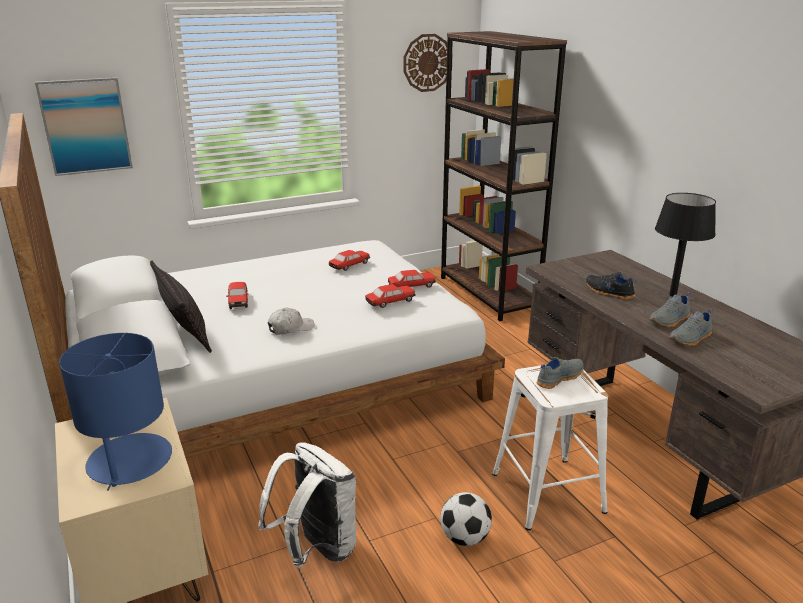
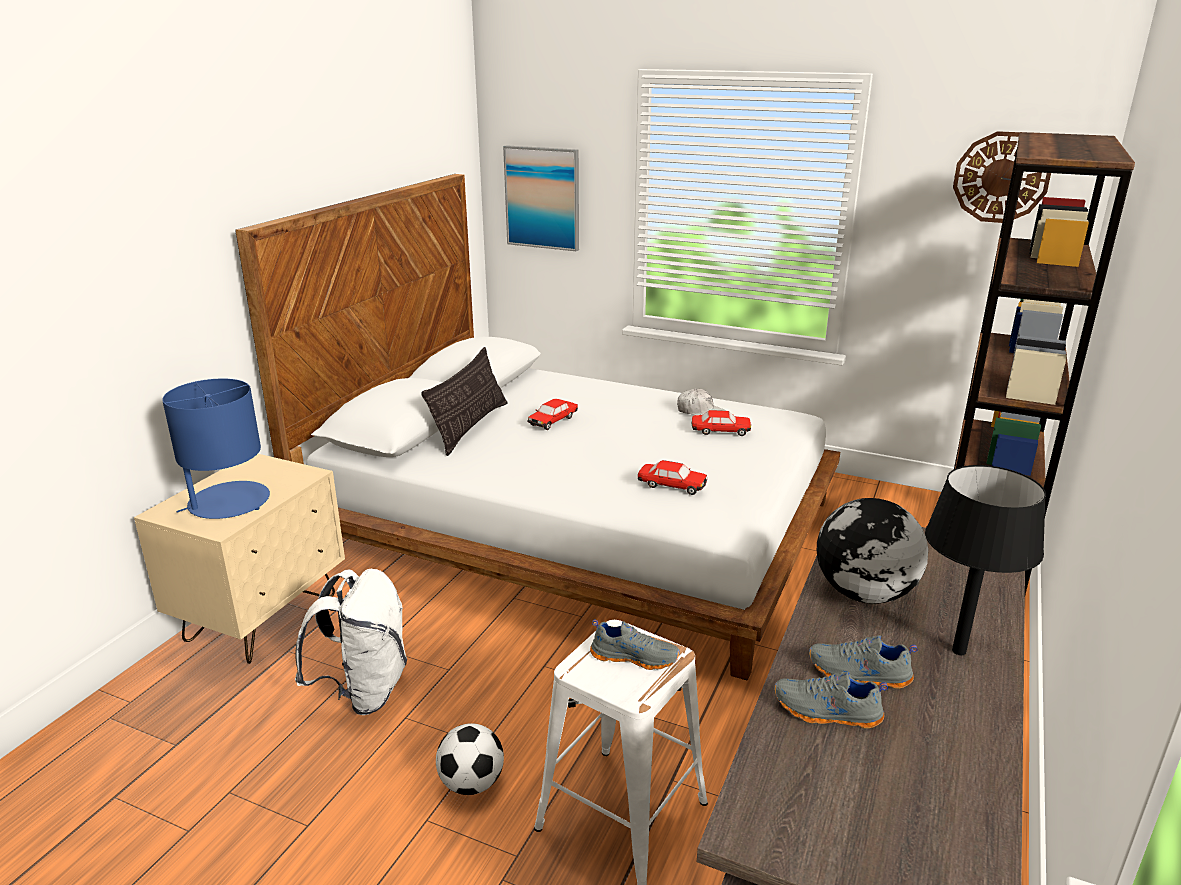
camera: 50 degrees right, 0 degrees up
white cap [268,307,314,335] -> white cap moved to [677,389,726,415]
toy car [388,270,436,288] -> none
black shoe [586,272,637,300] -> globe [817,498,928,604]

